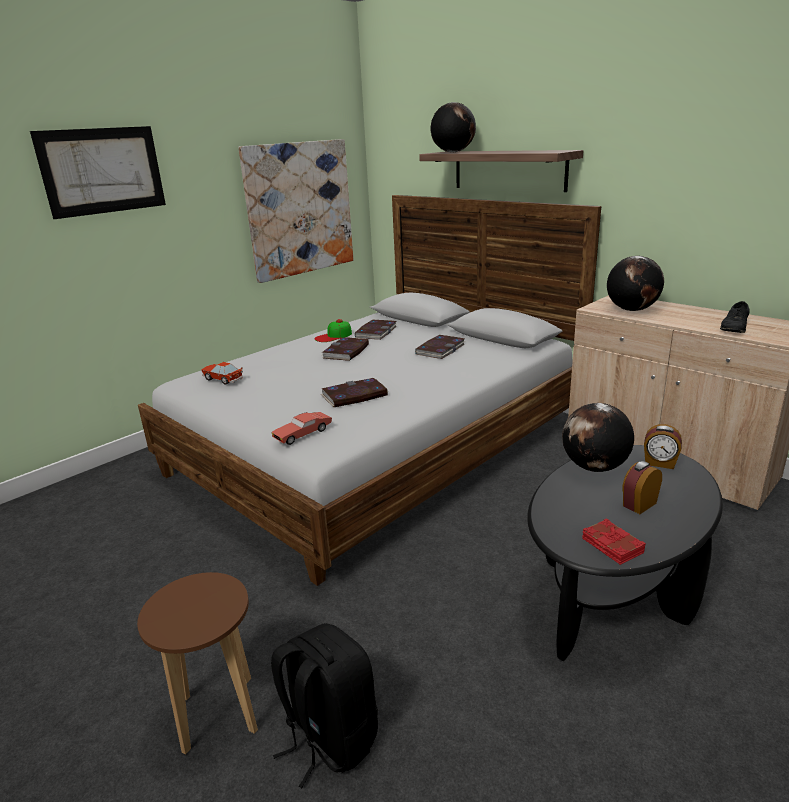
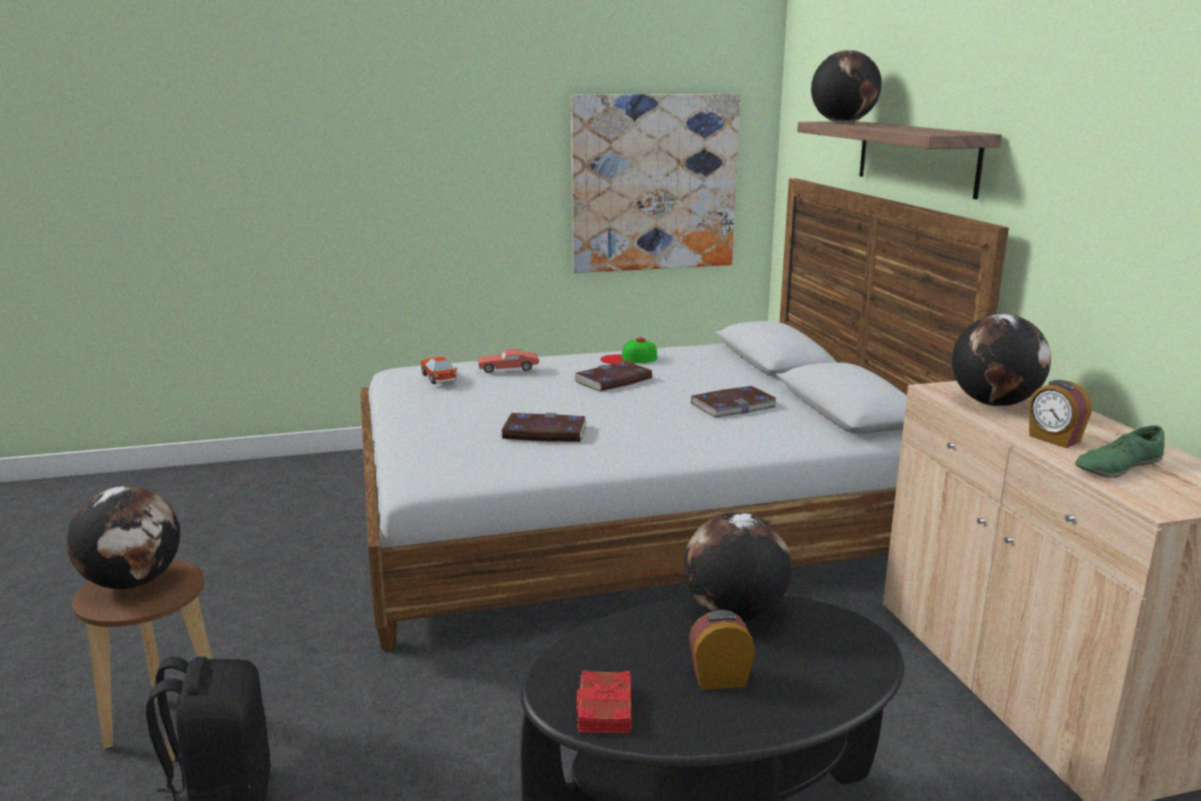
camera: 30 degrees right, 5 degrees down
picture [30,126,166,219] -> none
red toy car [271,412,332,445] -> red toy car moved to [478,349,539,373]
book [355,320,396,340] -> none
alarm clock [644,424,682,469] -> alarm clock moved to [1029,380,1092,448]
black shoe [720,301,750,333] -> green shoe [1075,425,1164,478]
none -> globe [66,486,180,590]

